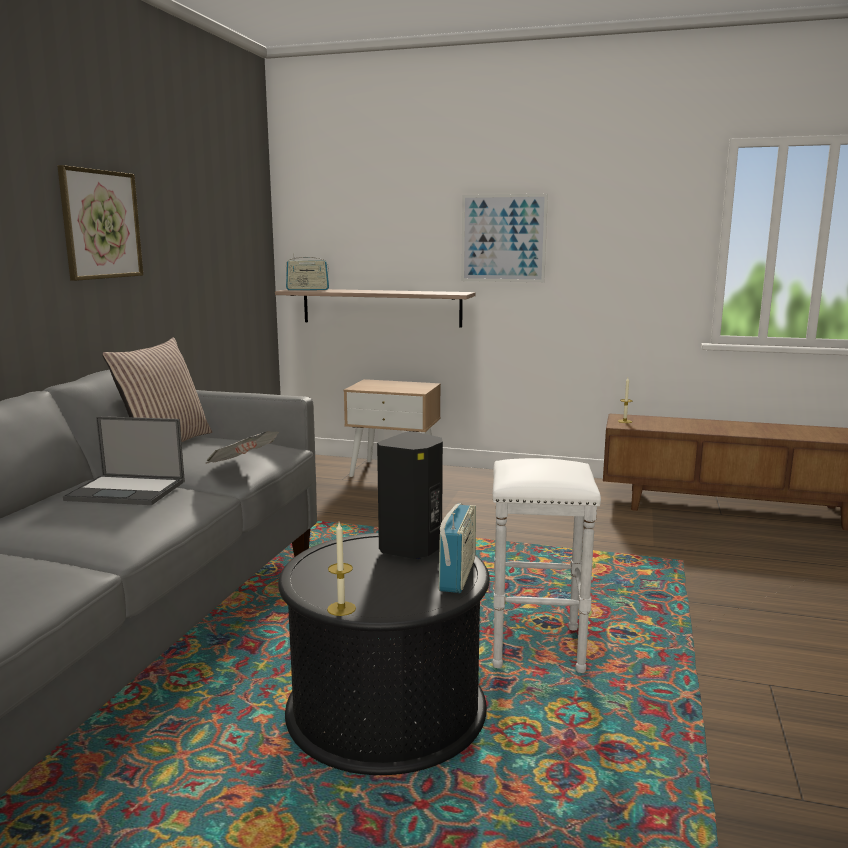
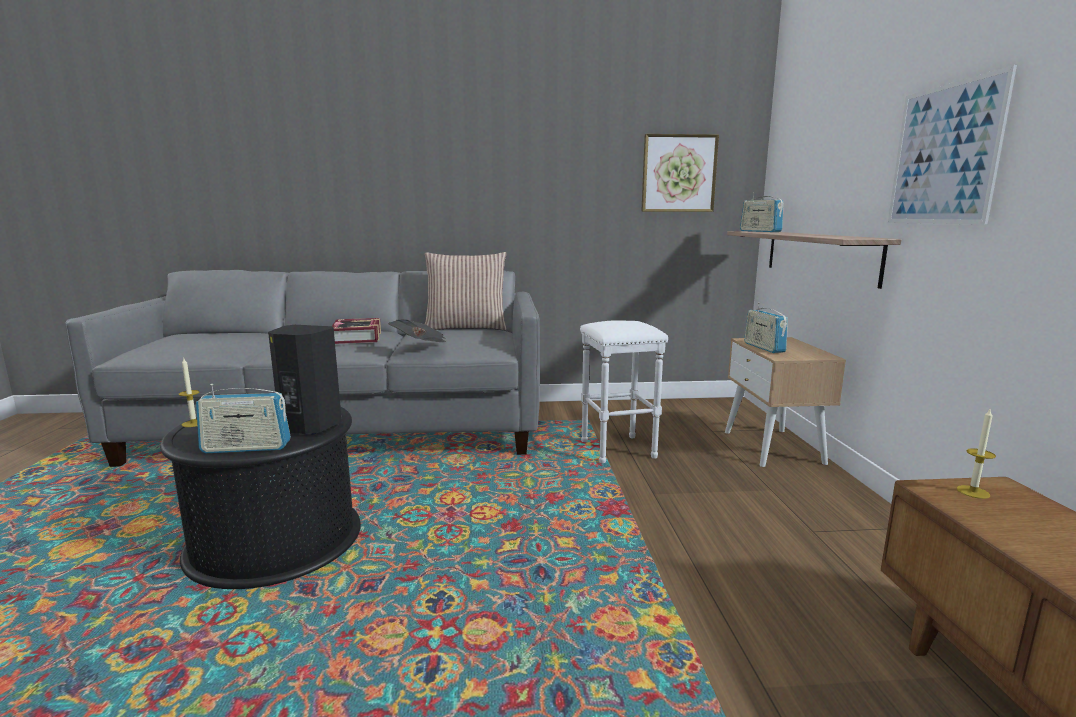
camera: 70 degrees right, 0 degrees up
picture [57,165,143,281] -> picture moved to [641,134,719,212]
laptop [63,416,185,505] -> book [332,318,381,344]
white stool [492,458,601,673] -> white stool moved to [580,321,668,463]
none -> radio [744,302,788,353]

